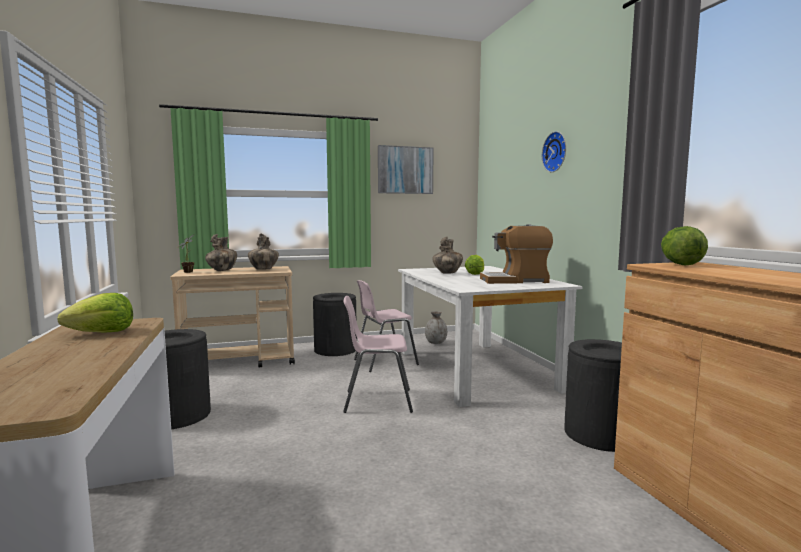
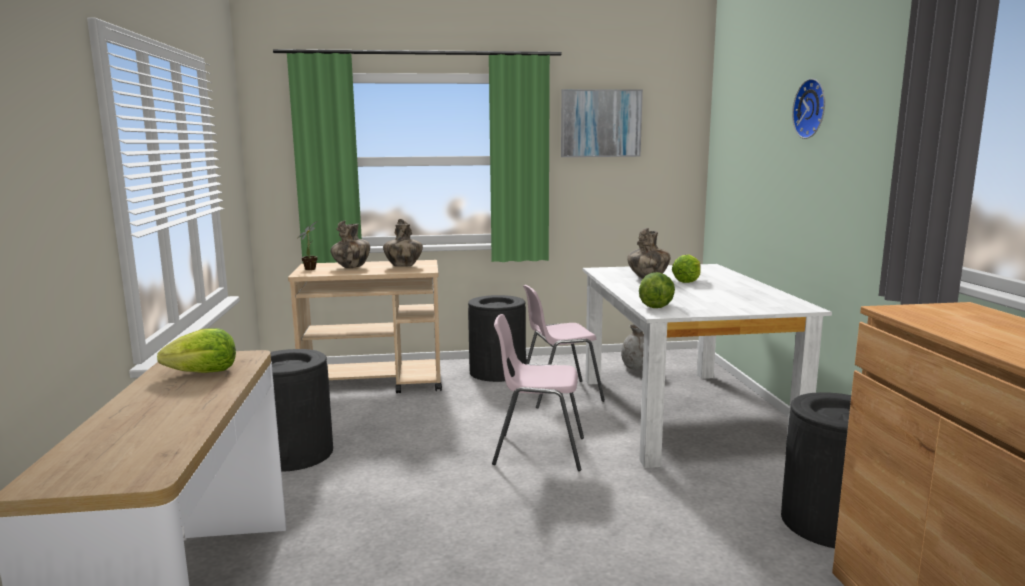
camera: 10 degrees right, 5 degrees up
coffee machine [480,224,553,284] -> none
lettuce [661,226,708,265] -> lettuce moved to [639,272,675,308]

